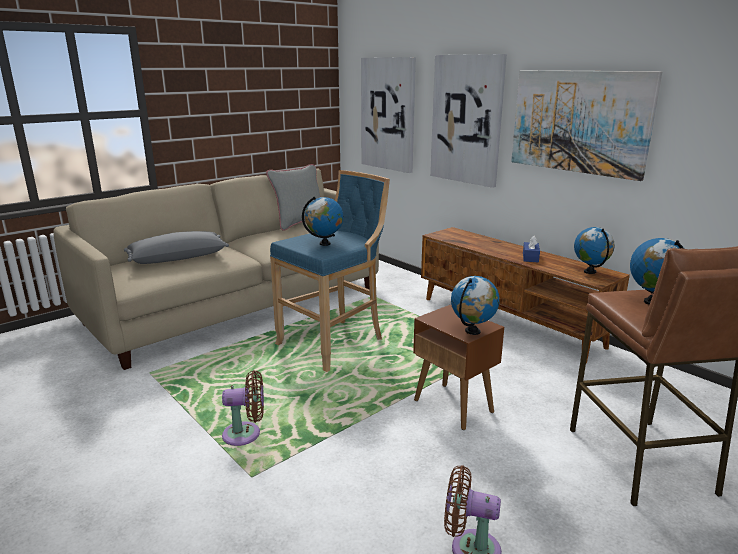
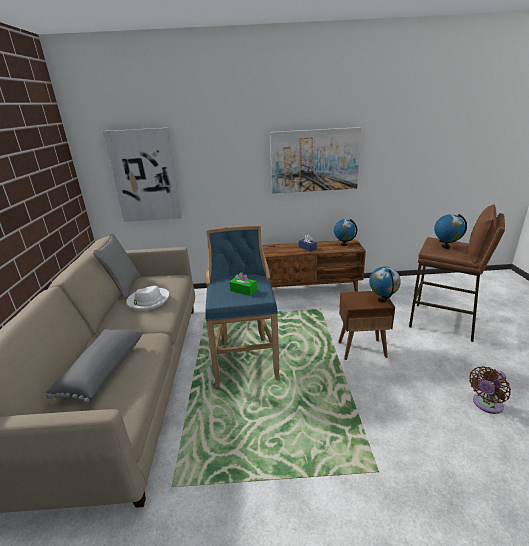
camera: 50 degrees left, 5 degrees up
brown fan [222,370,264,446] -> none
globe [302,196,343,246] -> green tissue box [229,272,257,296]
picture [430,54,507,188] -> none
none -> white hat [126,286,169,311]

